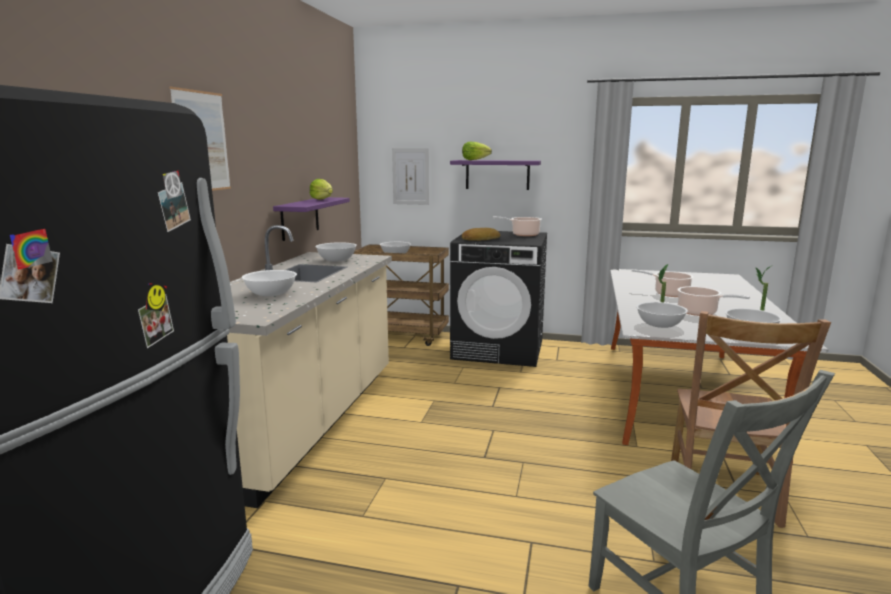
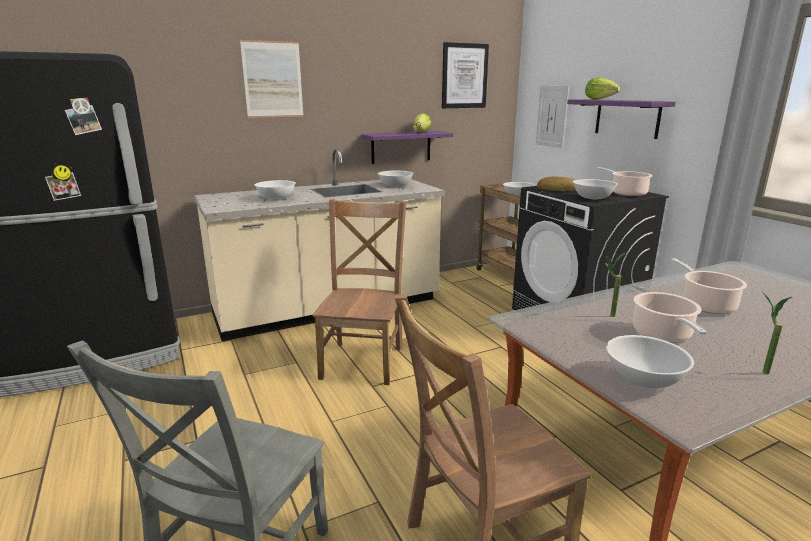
camera: 50 degrees right, 5 degrees up
white bowl [636,302,688,328] -> white bowl moved to [573,179,618,199]
none -> brown chair [312,199,407,385]
none -> picture [442,42,489,108]

